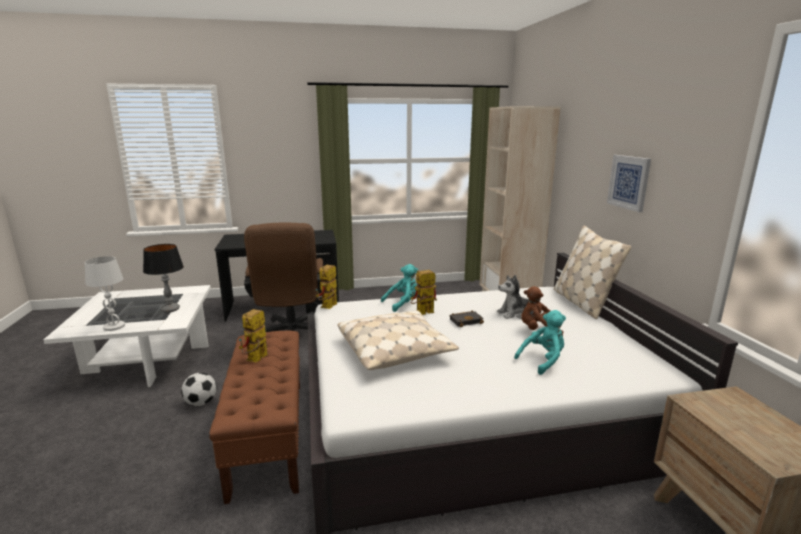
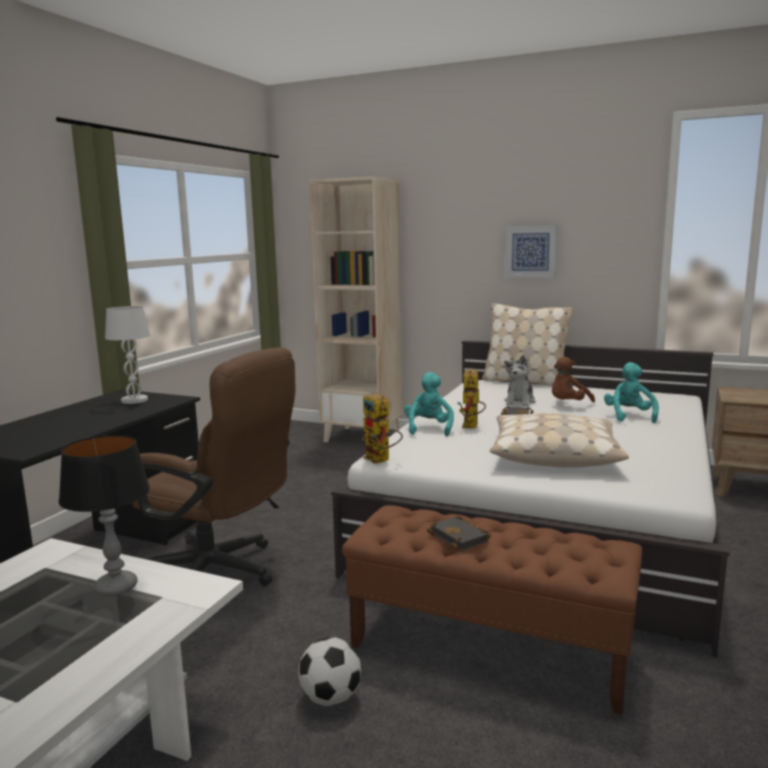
camera: 55 degrees left, 5 degrees down
white table lamp [85,256,125,331] -> white table lamp moved to [105,306,150,404]
toy robot [239,309,268,362] -> black book [427,516,491,551]

